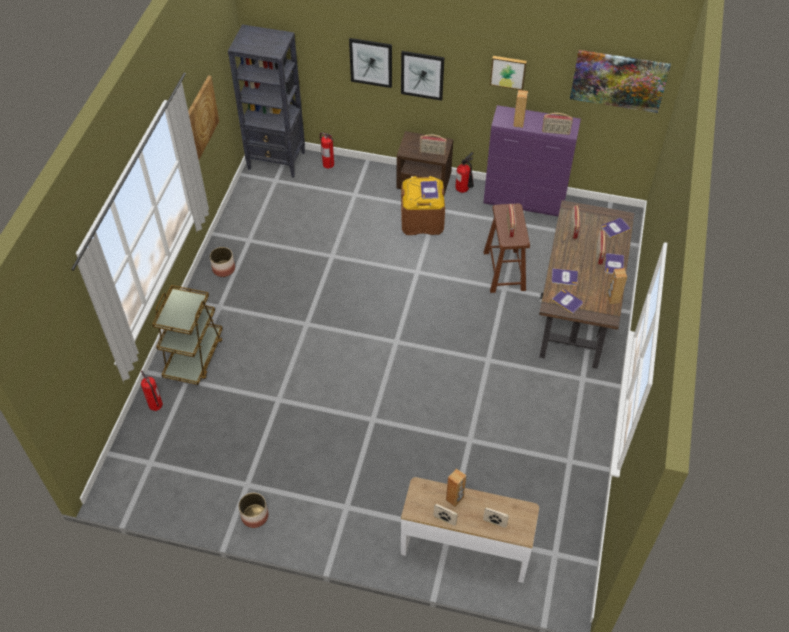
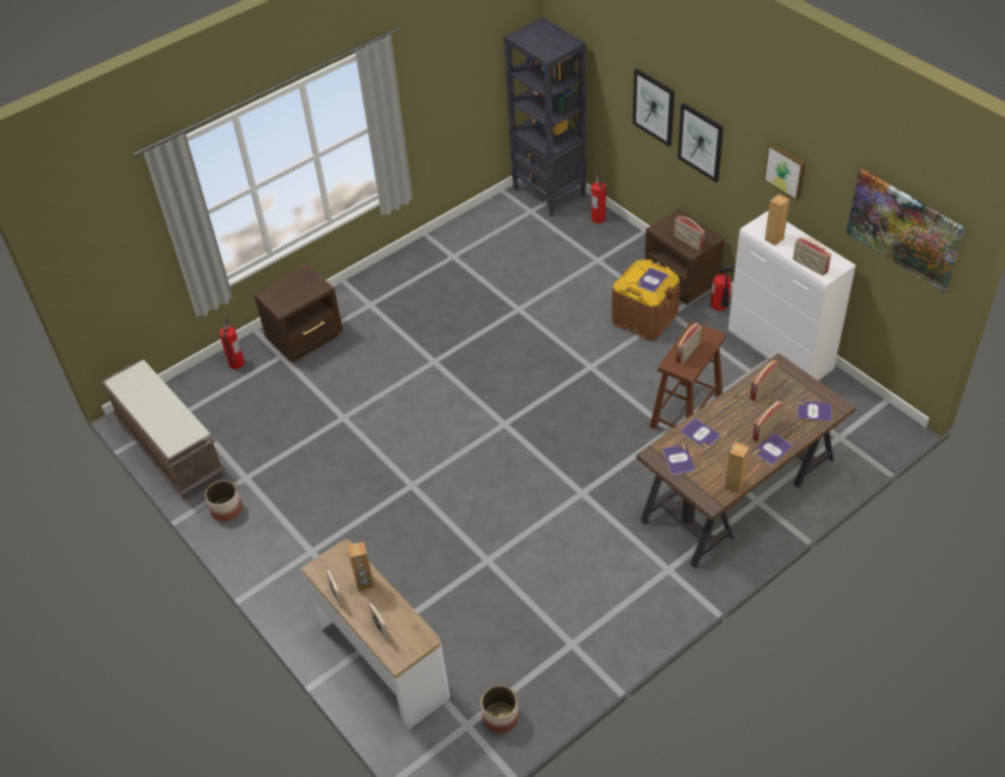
camera: 40 degrees right, 5 degrees down
brown cart [152,285,223,385] -> brown nightstand [254,265,343,362]
picture [188,75,219,160] -> none
planter [210,247,235,277] -> planter moved to [481,685,519,733]
purple cabinet [484,105,581,216] -> white cabinet [728,210,856,380]
none -> brown bench [100,359,225,499]

